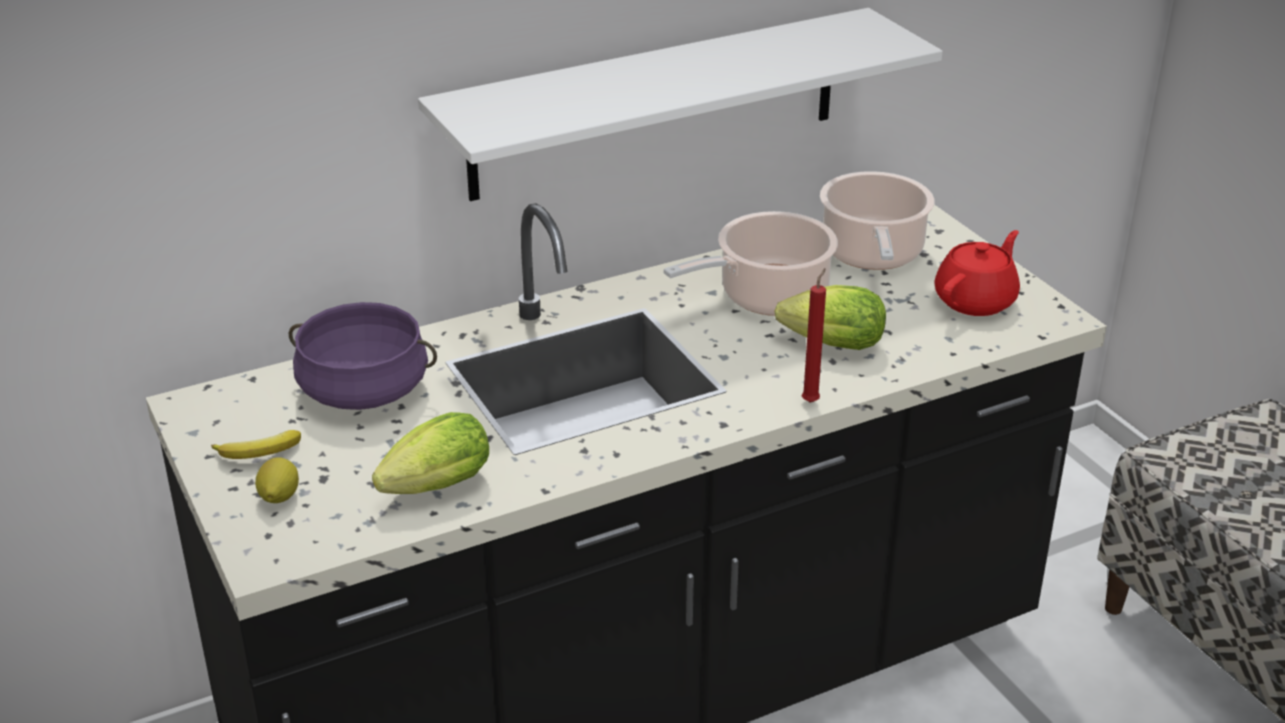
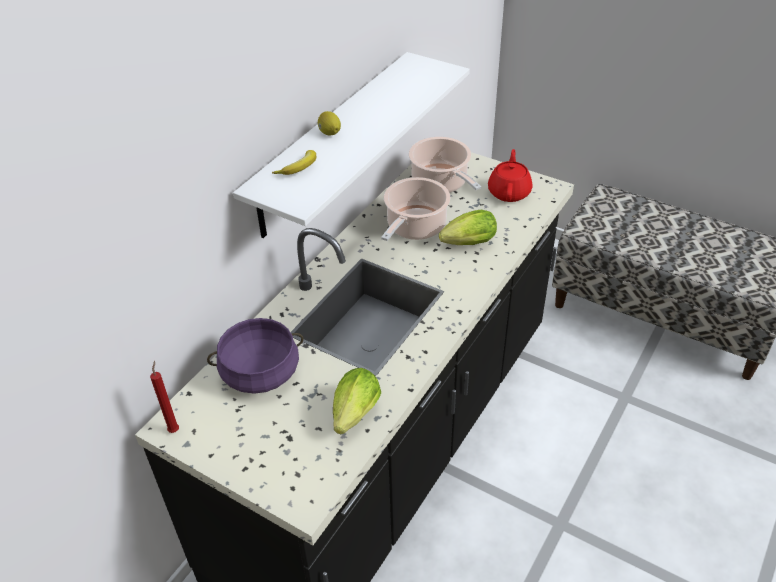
camera: 30 degrees left, 10 degrees up
banana [211,430,301,459] -> banana moved to [272,150,316,175]
lemon [255,457,299,503] -> lemon moved to [318,111,341,135]
red candle [802,268,826,403] -> red candle moved to [150,361,179,433]

